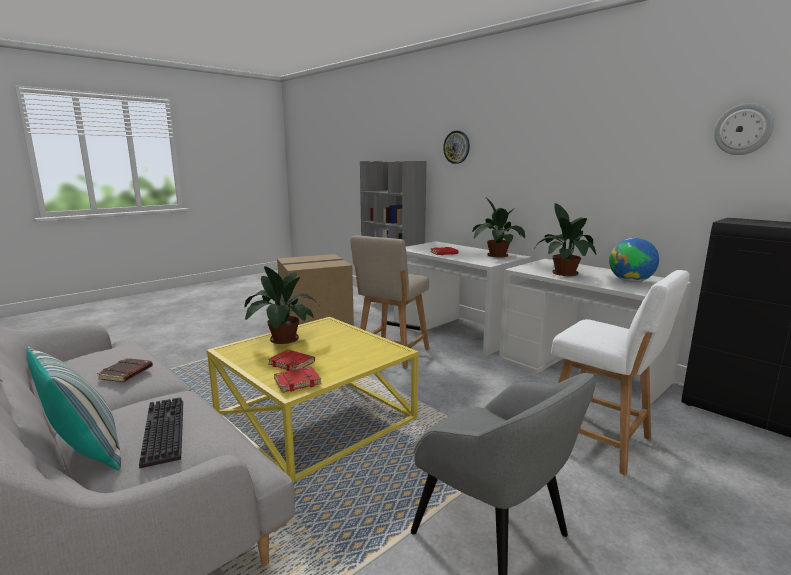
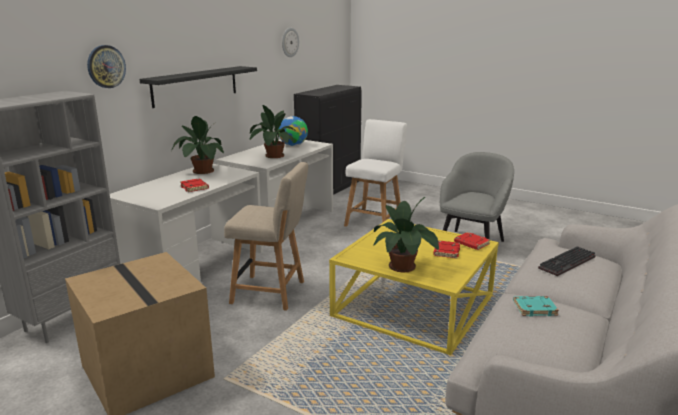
camera: 105 degrees left, 5 degrees up
pillow [27,346,121,470] -> none
brown book [97,358,153,382] -> turquoise book [513,296,559,317]
none -> black shelf [140,66,257,108]

